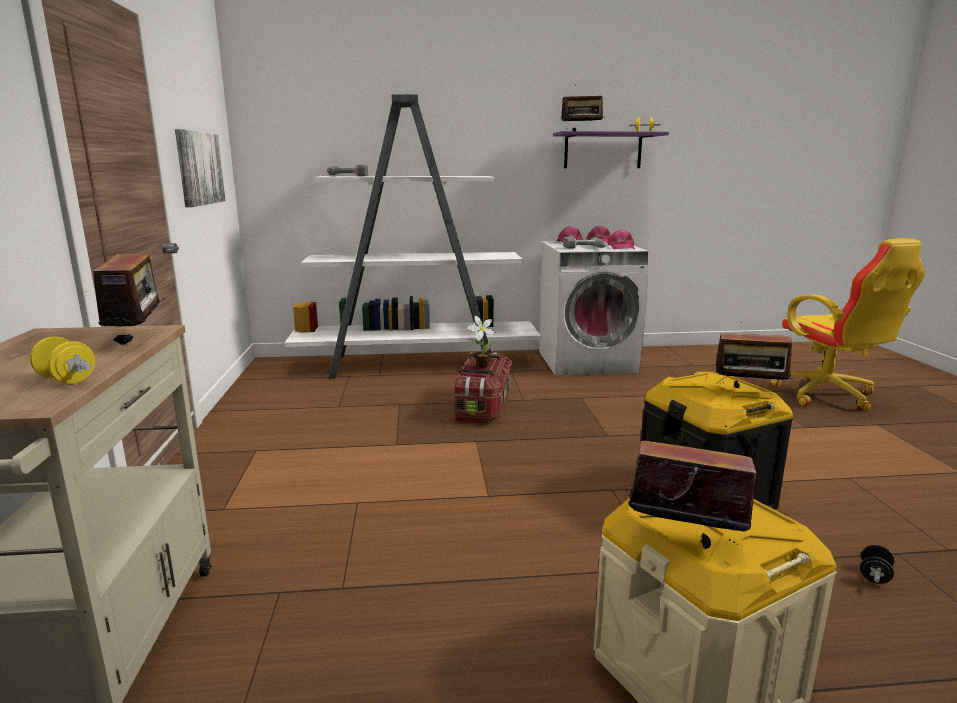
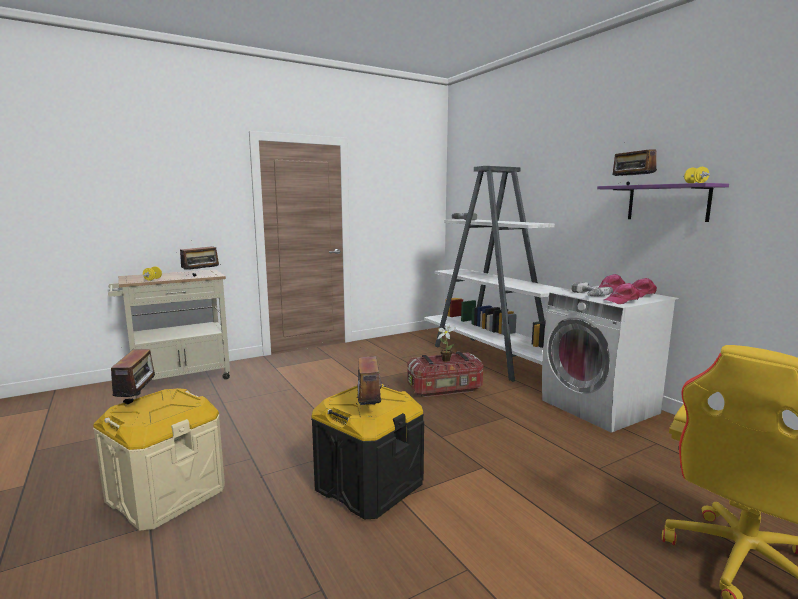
camera: 65 degrees right, 5 degrees down
picture [175,129,226,207] -> none
black dumbbell [860,545,894,584] -> none

